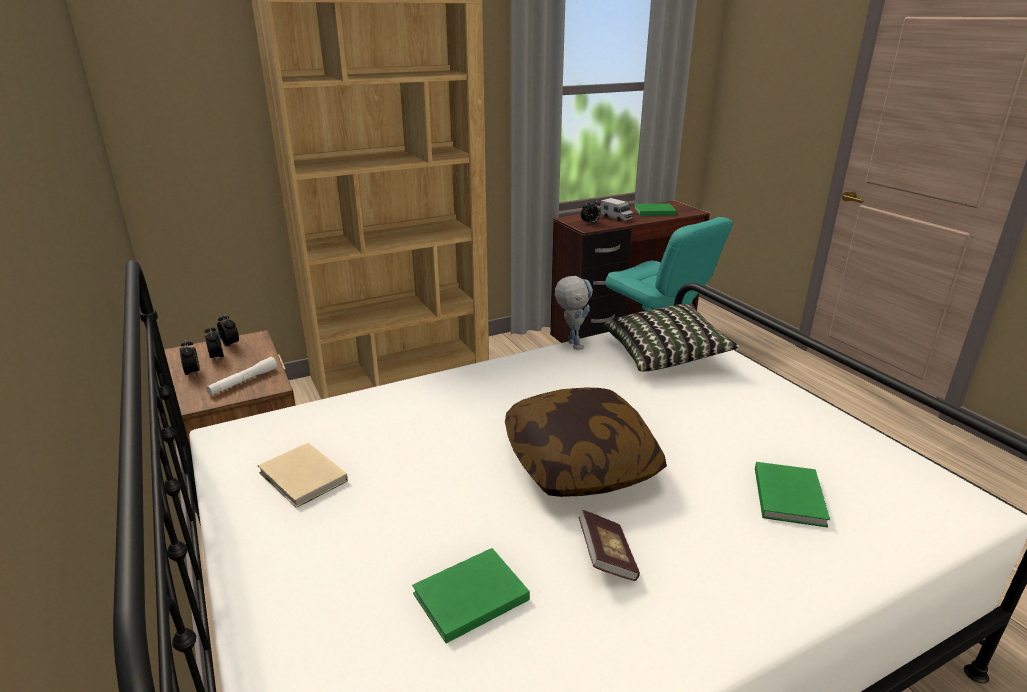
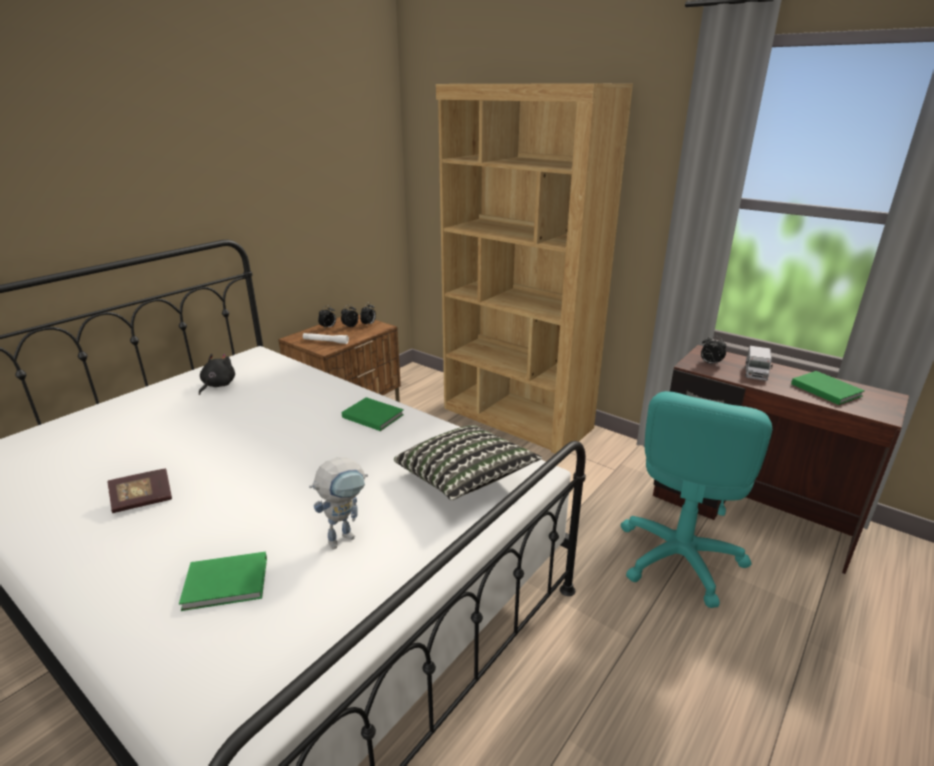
camera: 65 degrees right, 0 degrees up
beige book [258,443,348,508] -> black plush toy [199,354,235,395]
green book [412,548,530,644] -> green book moved to [342,397,404,431]
pillow [505,387,667,497] -> none
toy robot [555,276,593,349] -> toy robot moved to [309,457,368,549]

